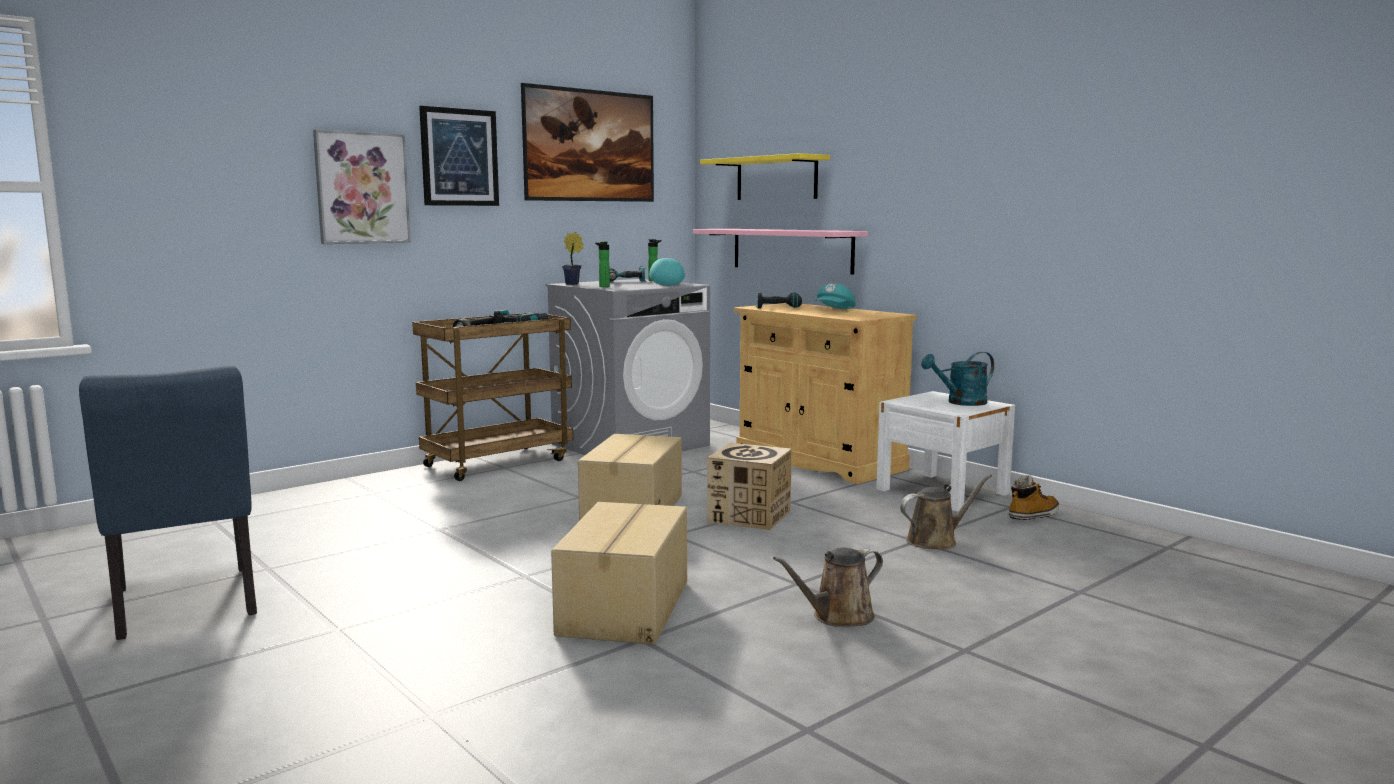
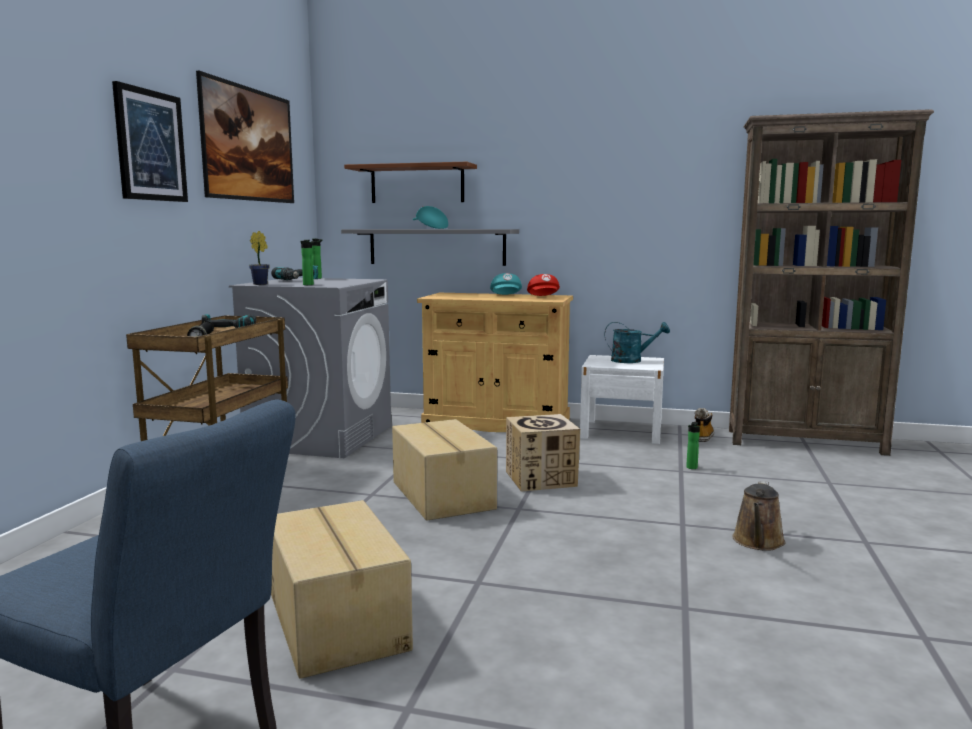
camera: 35 degrees left, 0 degrees up
picture [313,130,411,244] -> none
cardboard box [551,502,687,644] -> cardboard box moved to [271,500,413,679]
turquoise cap [649,258,685,286] -> turquoise cap moved to [413,206,448,229]
pink shelf [693,229,868,275] -> grey shelf [341,229,519,266]
yellow shelf [700,153,830,200] -> brown shelf [344,162,477,203]
power drill [756,292,802,309] -> none
brown watering can [900,474,992,550] -> bottle [686,422,700,469]
turquoise watering can [921,352,994,406] -> turquoise watering can turned 120 degrees counterclockwise [604,322,670,363]
none -> red cap [527,274,560,296]
none -> brown bookcase [729,109,934,456]

